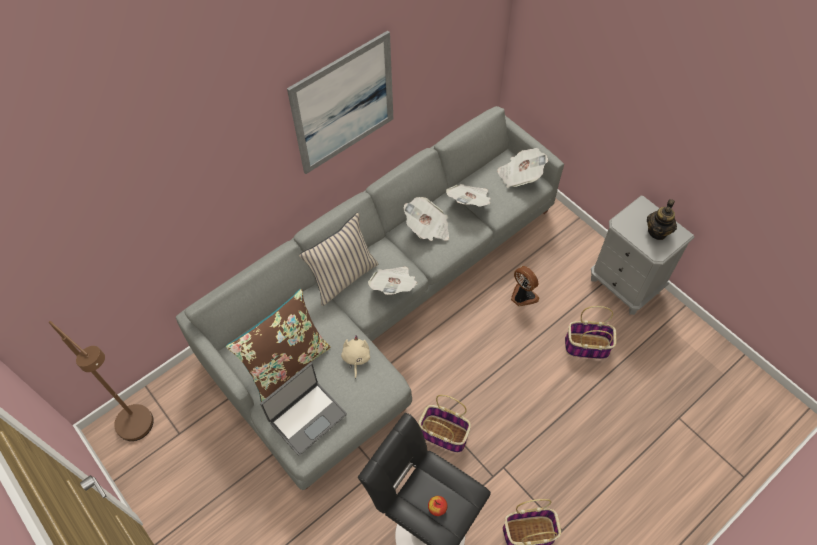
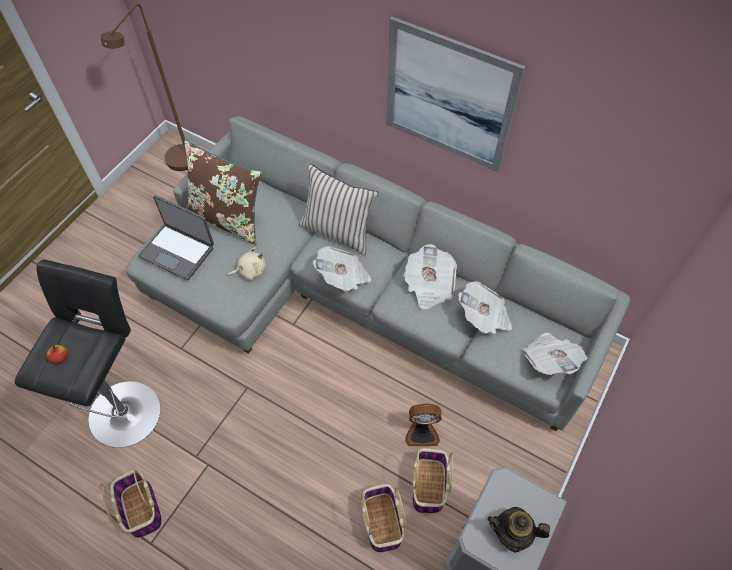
camera: 70 degrees right, 0 degrees up
basket [419,395,471,453] -> basket moved to [413,448,454,513]
fan [511,266,540,307] -> fan turned 60 degrees clockwise [405,404,442,446]

